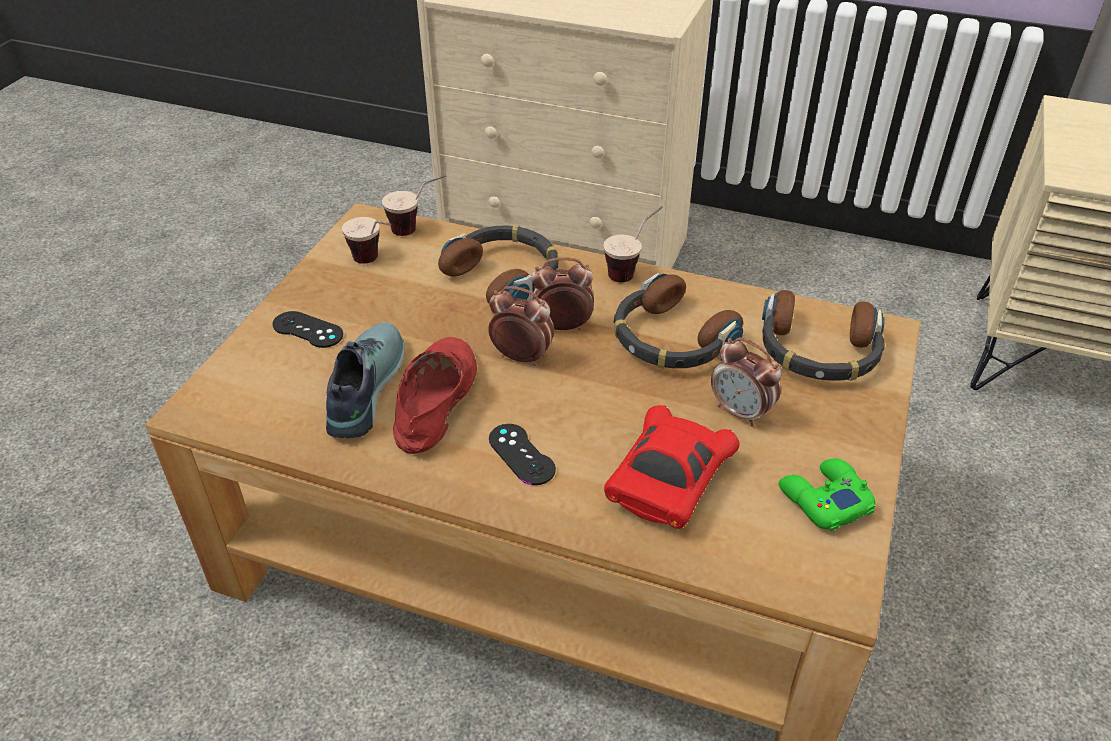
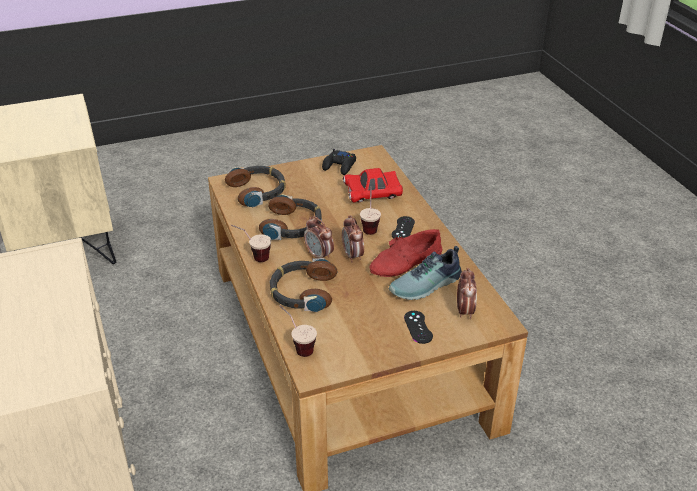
camera: 130 degrees left, 5 degrees down
cup [342,217,391,264] -> cup moved to [360,187,381,235]
alarm clock [711,337,782,427] -> alarm clock moved to [457,268,477,319]
green game controller [779,458,876,531] -> black game controller [322,149,356,175]

